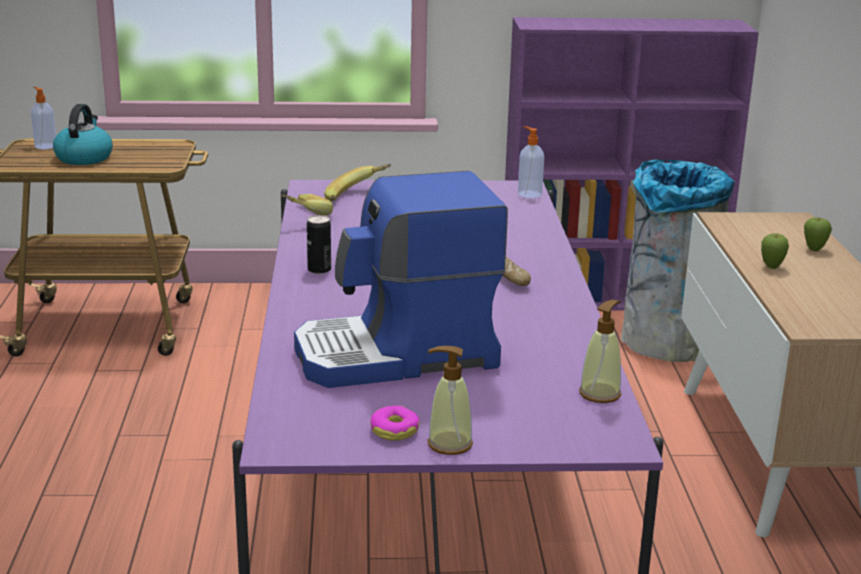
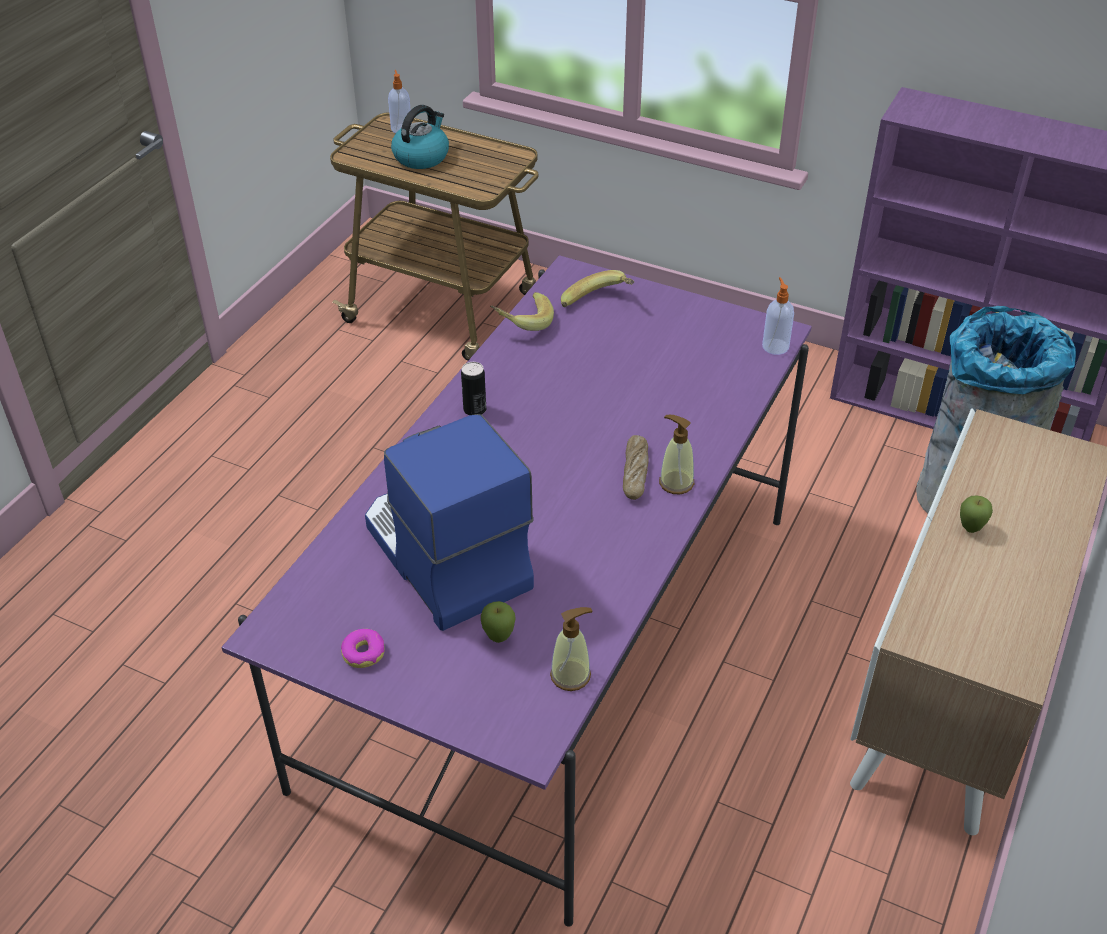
camera: 30 degrees right, 20 degrees up
coffee machine [294,171,508,388] -> coffee machine turned 45 degrees clockwise [365,414,534,631]
soap dispenser [428,346,473,455] -> soap dispenser moved to [659,415,694,494]
apple [804,217,832,251] -> apple moved to [481,601,516,643]

